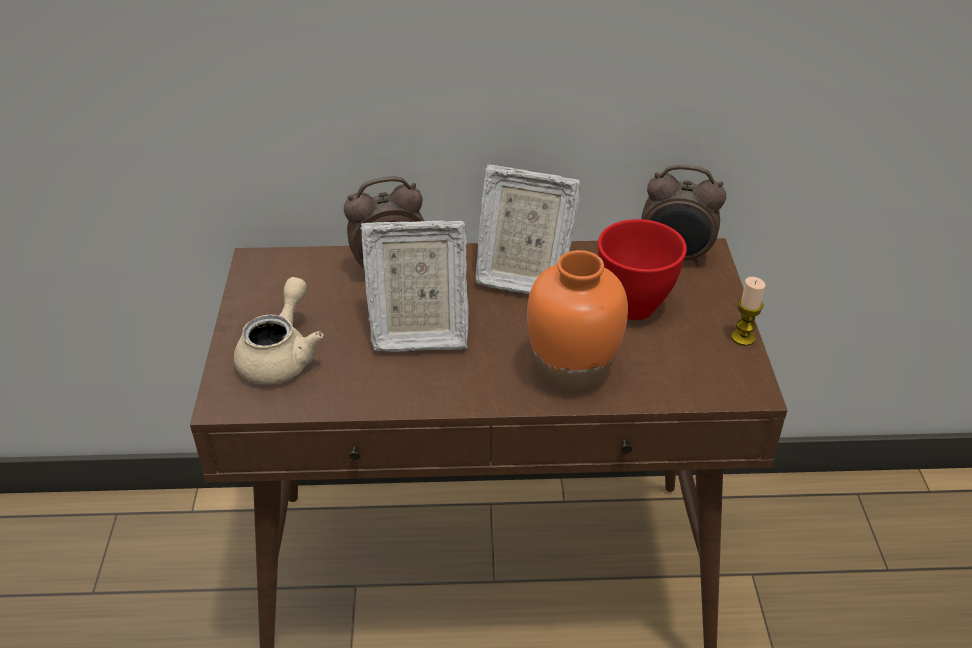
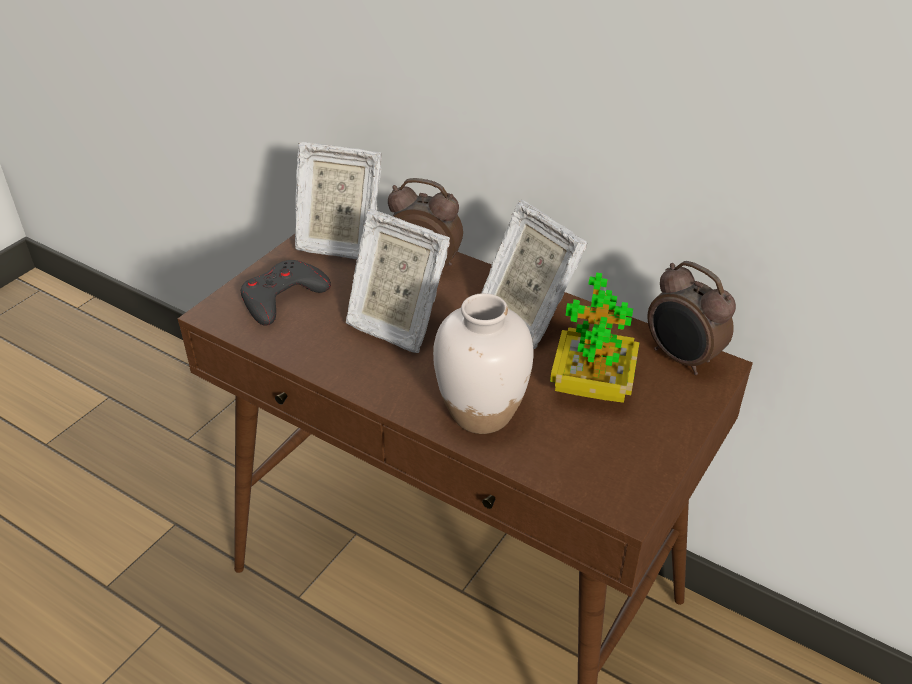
camera: 35 degrees right, 0 degrees up
beige teapot [234,277,324,385] -> grey game controller [241,260,331,326]
orange vase [527,250,628,393] -> white vase [433,293,534,434]
red bowl [598,219,687,320] -> potted plant [550,273,640,403]
candle [731,277,765,346] -> none
none -> picture frame [295,142,382,259]

